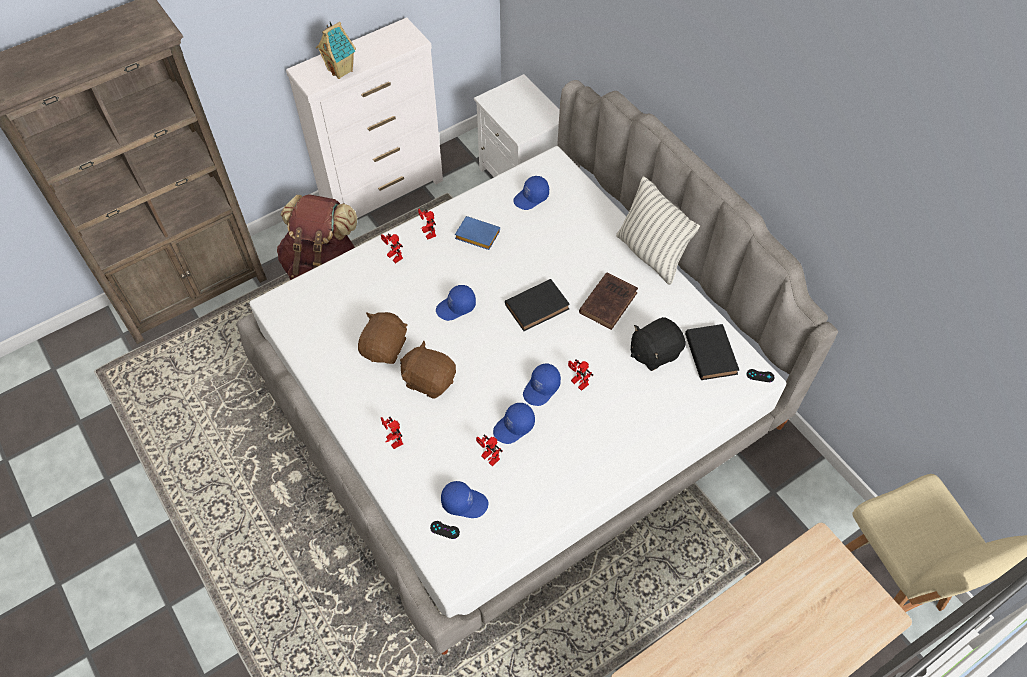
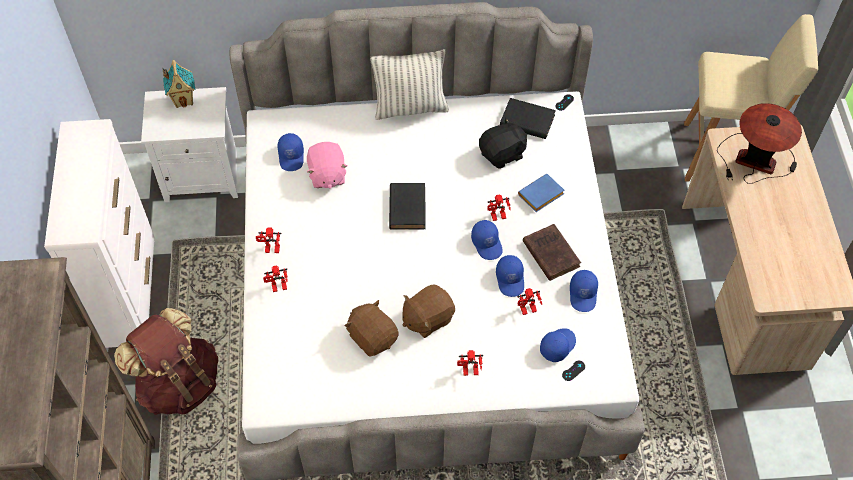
camera: 60 degrees left, 0 degrees up
toy house [316,22,356,79] -> toy house moved to [162,60,195,108]
blue cap [436,285,476,321] -> blue cap moved to [570,270,598,312]
blue book [455,216,500,250] -> blue book moved to [518,174,564,212]
brown book [579,272,638,330] -> brown book moved to [523,224,581,281]
black plush toy [631,317,686,371] -> black plush toy turned 120 degrees counterclockwise [479,118,527,169]
none -> pink plush toy [307,142,347,188]
none -> table lamp [717,103,802,184]

